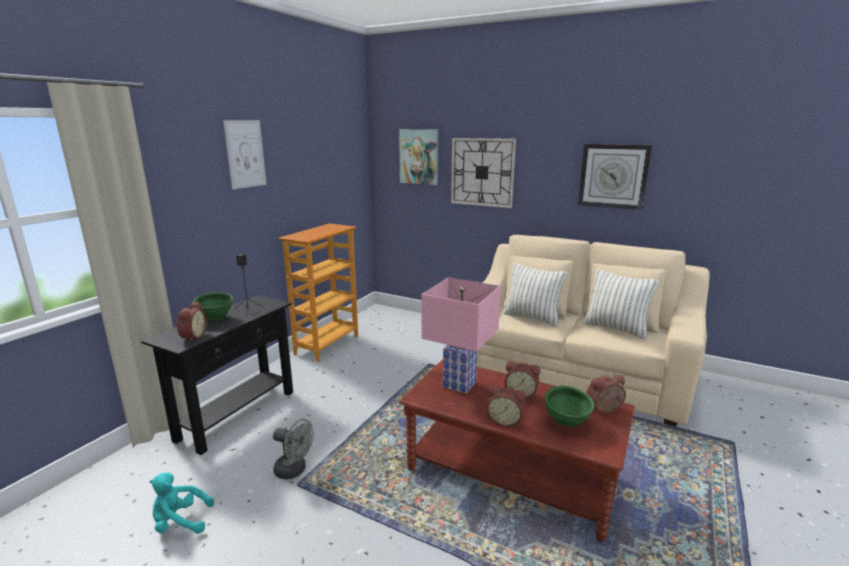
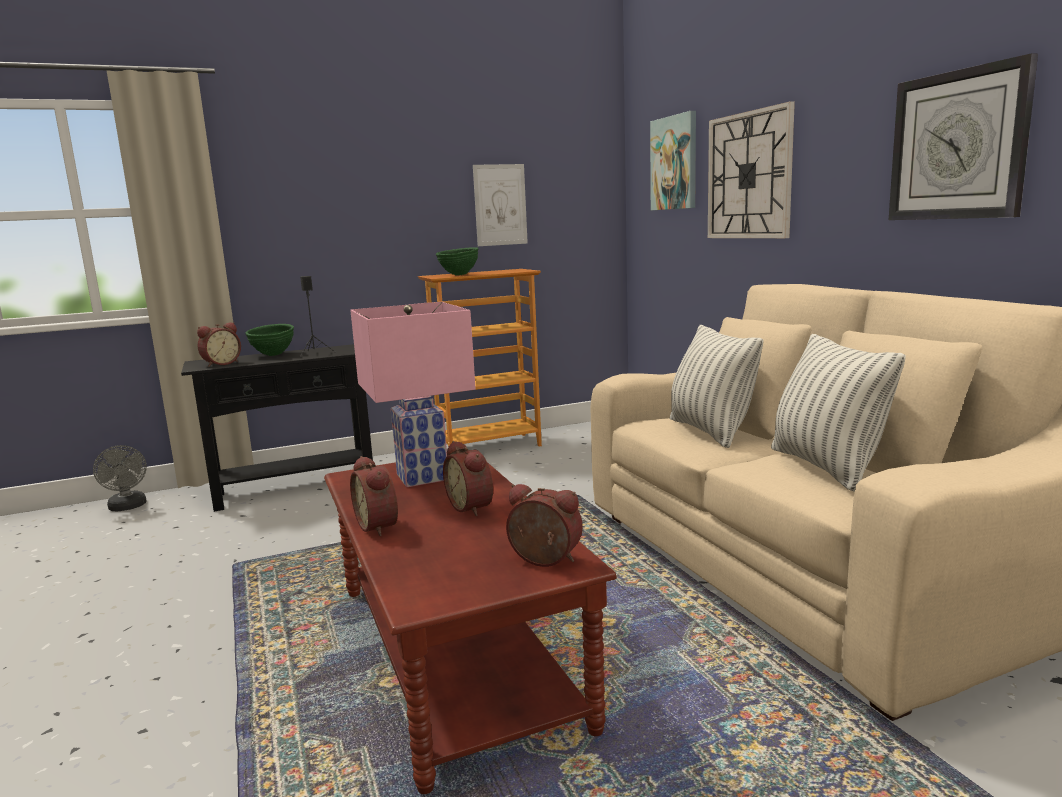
camera: 40 degrees right, 5 degrees down
turquoise plush toy [150,472,214,534] -> none
picture [223,120,267,189] -> picture moved to [473,164,528,246]
grey fan [273,419,314,479] -> grey fan moved to [93,445,147,511]
green bowl [545,386,595,427] -> green bowl moved to [436,247,478,276]

